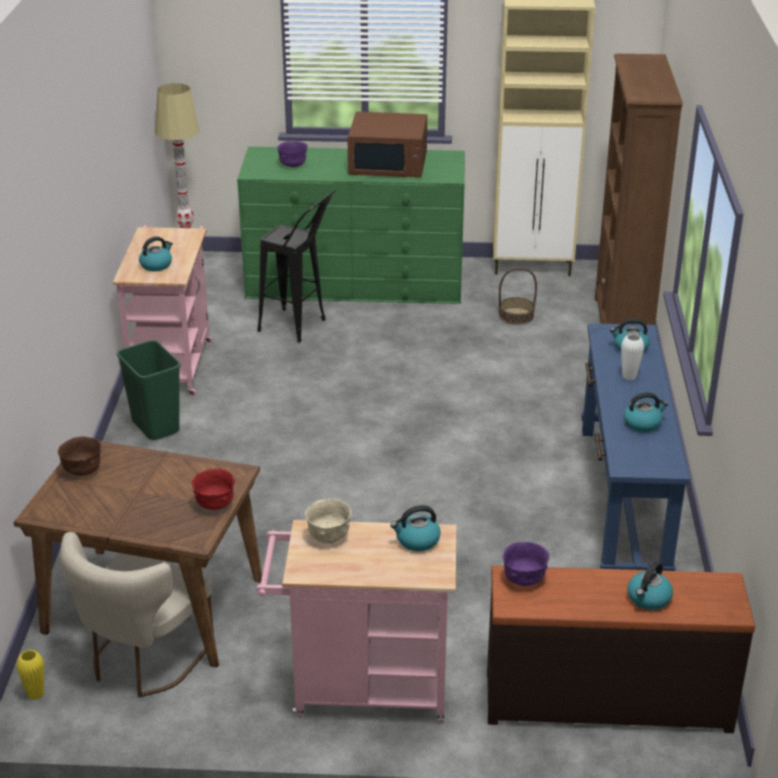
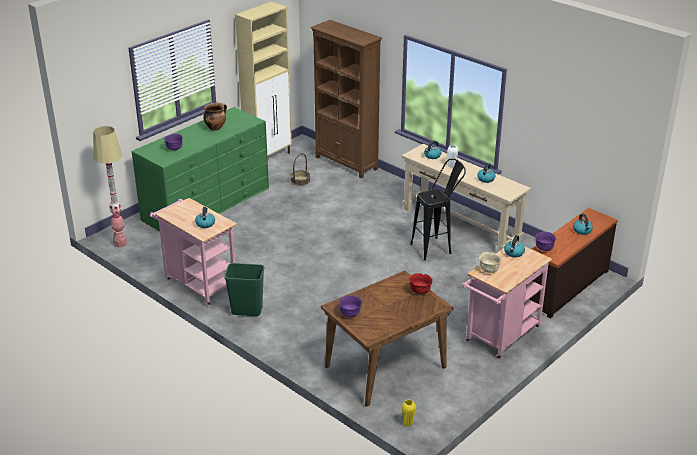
camera: 50 degrees left, 0 degrees up
brown bowl [58,436,101,476] -> purple bowl [339,295,362,317]
beige chair [60,532,214,697] -> none
black stool [257,189,336,343] -> black stool moved to [410,158,466,260]
brown microwave [347,112,427,178] -> cooking pot [203,103,227,131]
blue console table [581,323,690,571] -> beige console table [402,144,531,252]

